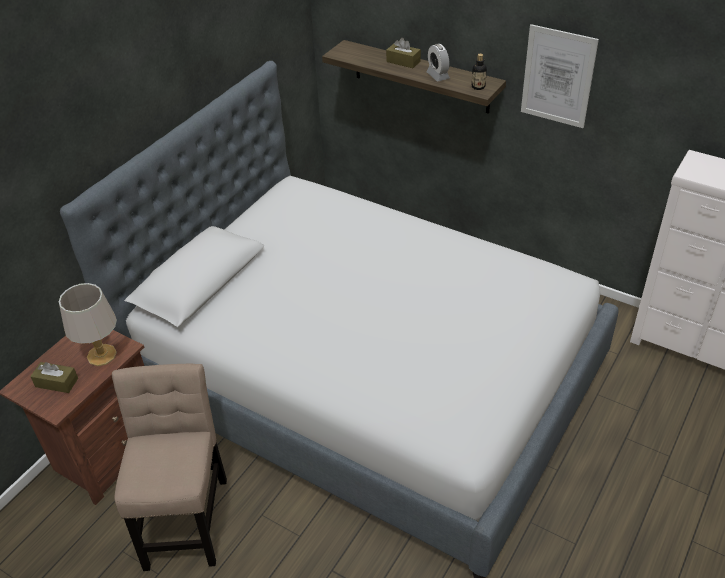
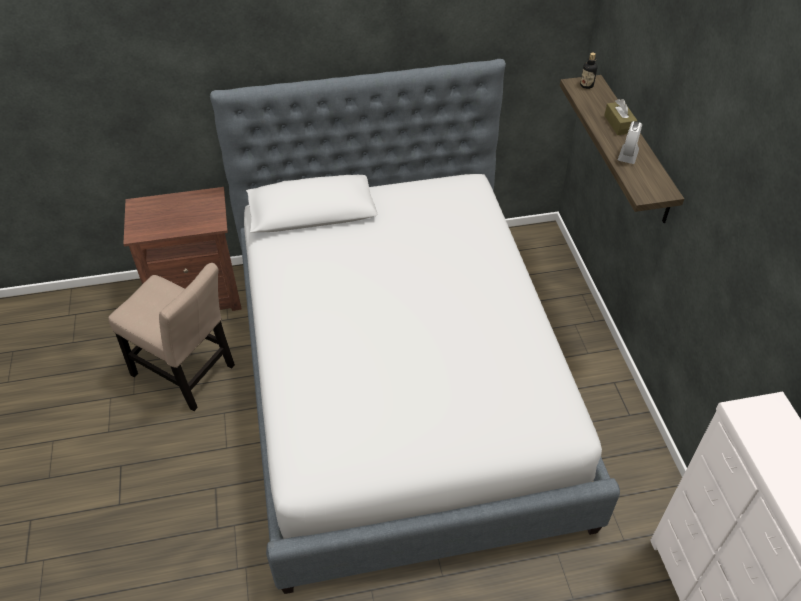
camera: 45 degrees right, 5 degrees up
brown tissue box [30,362,78,393] -> none
grey table lamp [59,283,117,366] -> none
beige chair [112,364,227,571] -> beige chair turned 75 degrees clockwise [108,263,235,411]
bottle [471,54,487,90] -> bottle moved to [580,52,597,89]
picture [521,24,599,128] -> none

